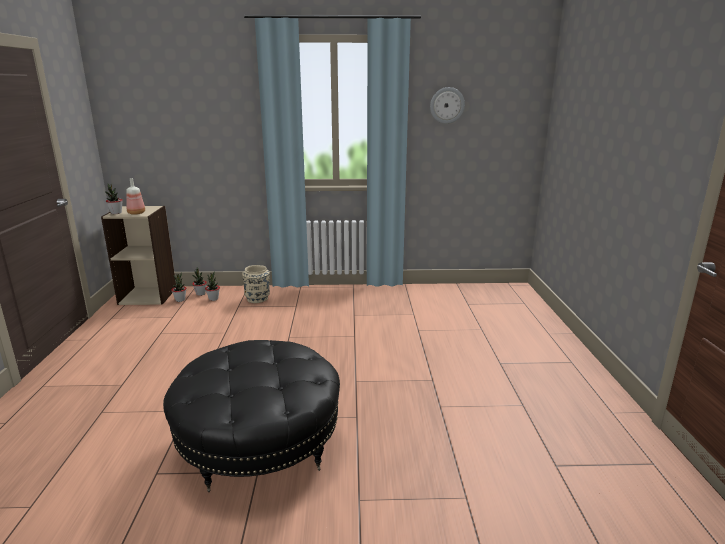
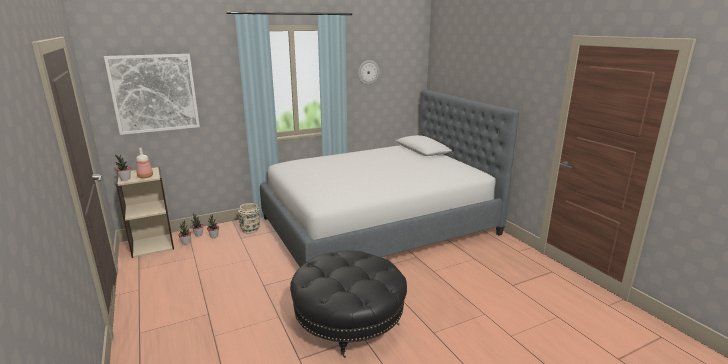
camera: 25 degrees left, 0 degrees up
none -> picture [104,54,200,135]
none -> bed [260,89,519,267]

